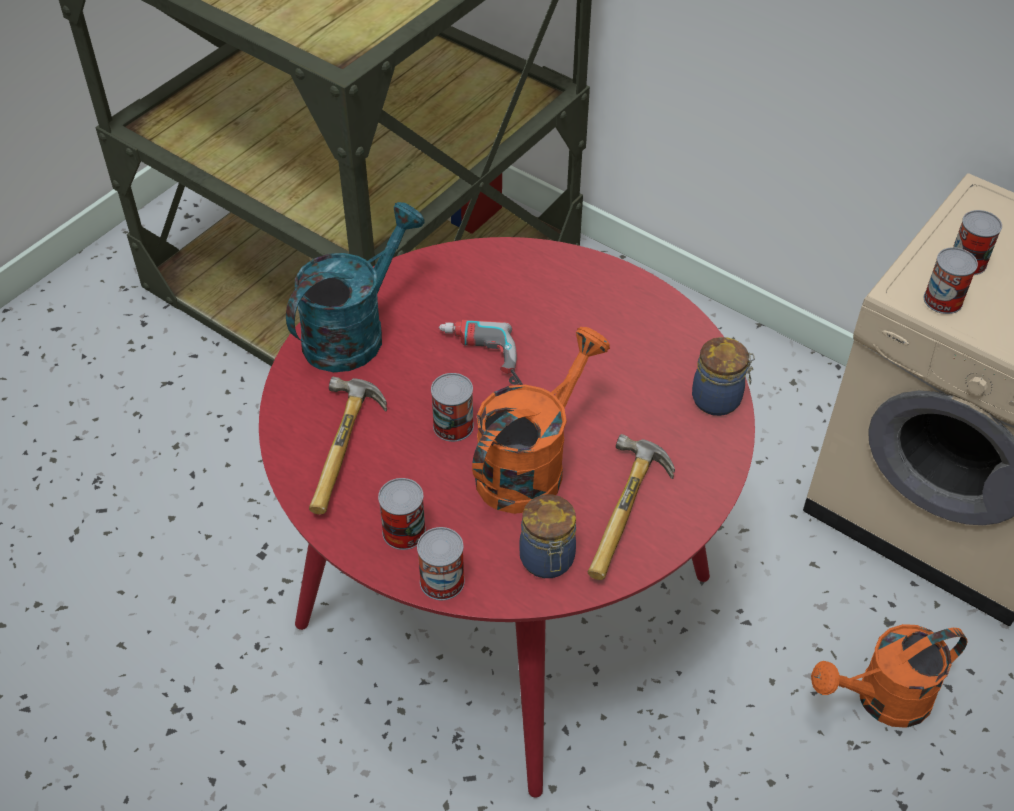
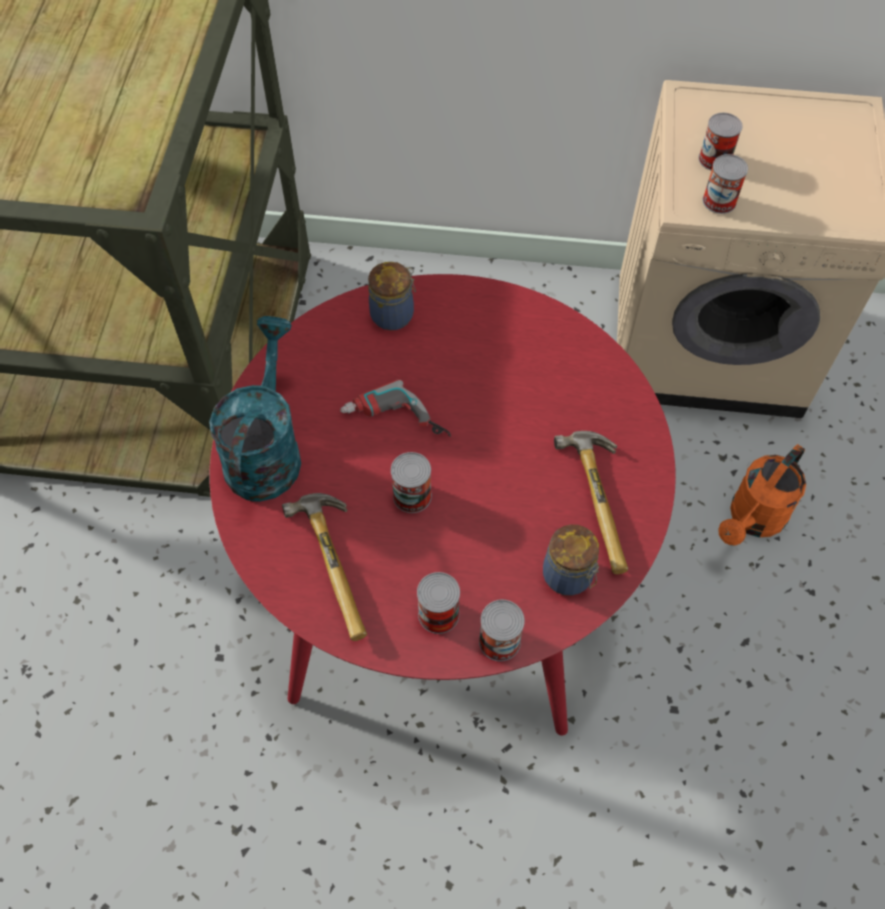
camera: 30 degrees left, 10 degrees up
orange watering can [472,327,610,514] -> none
jar [692,337,755,416] -> jar moved to [368,262,416,330]

